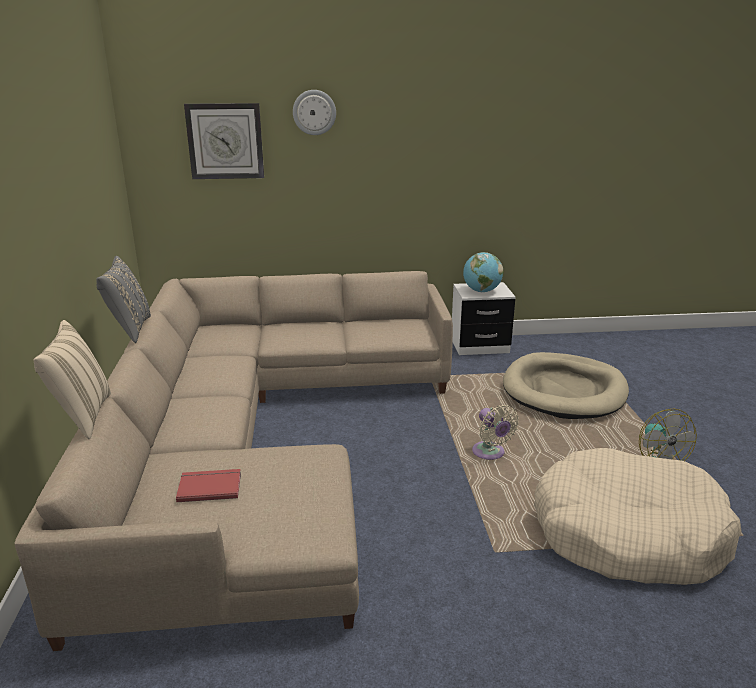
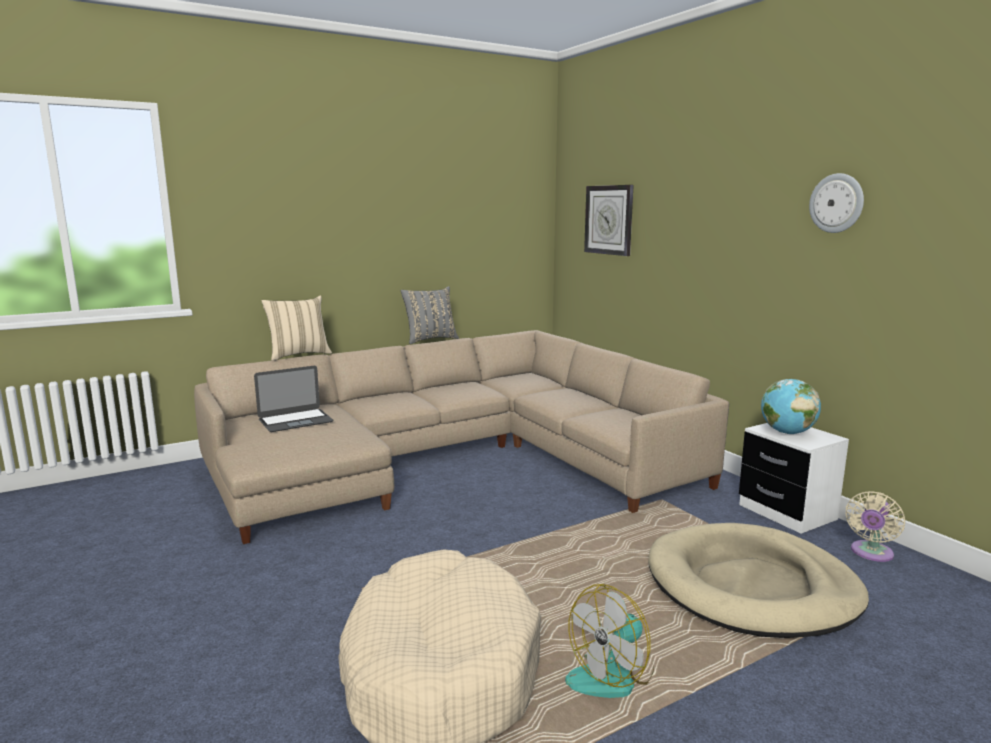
camera: 65 degrees right, 10 degrees down
red book [176,469,241,502] -> laptop [254,366,333,432]
wall clock [293,90,336,135] -> wall clock moved to [809,173,864,233]
beige fan [472,405,519,460] -> beige fan moved to [846,491,905,562]

